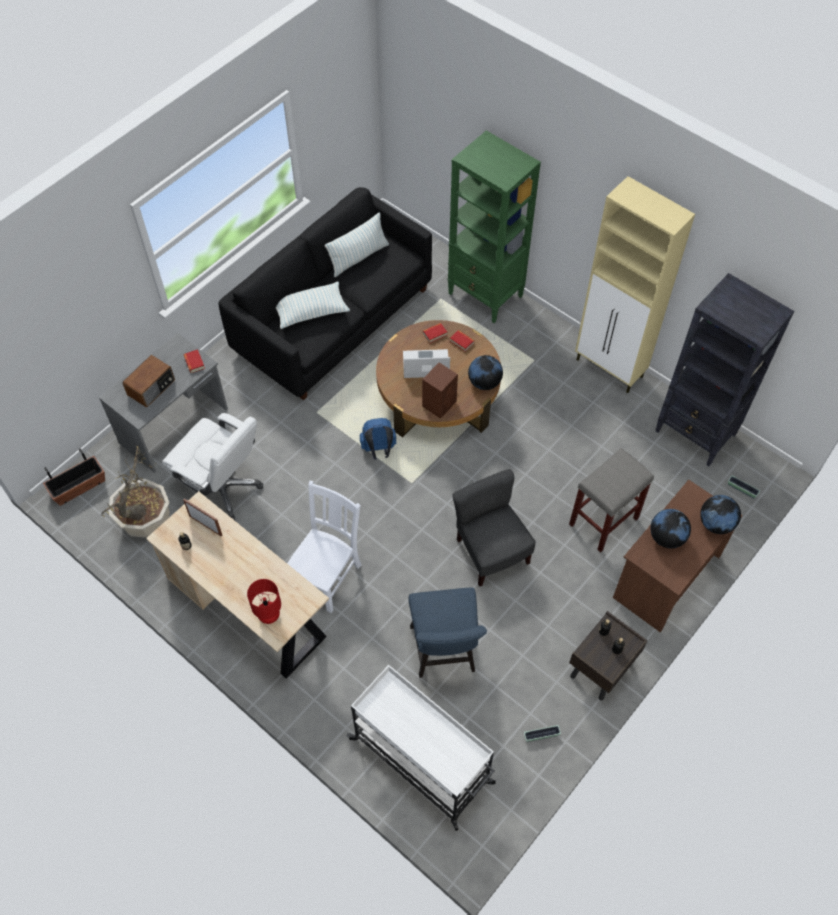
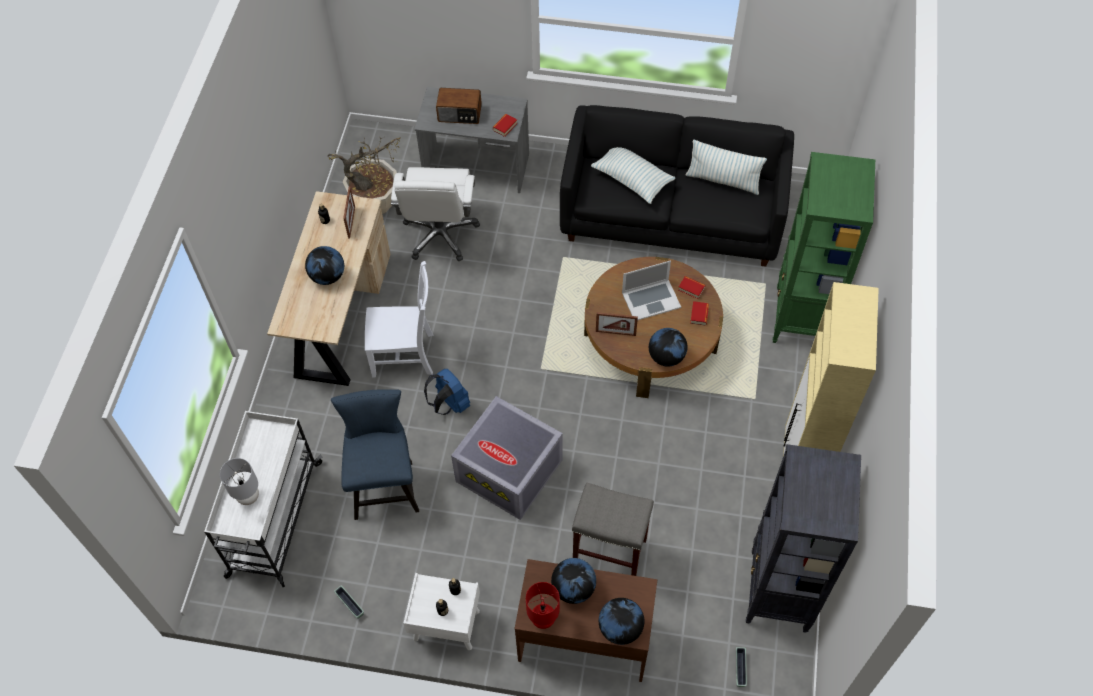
camera: 60 degrees right, 0 degrees up
planter [43,449,105,506] -> none
red table lamp [247,579,281,624] -> red table lamp moved to [526,582,560,629]
blue backpack [360,418,396,460] -> blue backpack moved to [424,369,470,415]
laptop [403,349,450,378] -> laptop turned 105 degrees clockwise [622,260,681,320]
blue chair [409,587,487,678] -> blue chair turned 120 degrees clockwise [331,389,419,520]
brown speaker [422,362,458,419] -> picture frame [596,312,638,336]
grey chair [452,469,536,587] -> grey storage box [451,396,563,520]
brown nightstand [569,611,648,701] -> white nightstand [404,573,480,650]
none -> grey table lamp [220,458,259,505]
none -> globe [305,246,344,285]

